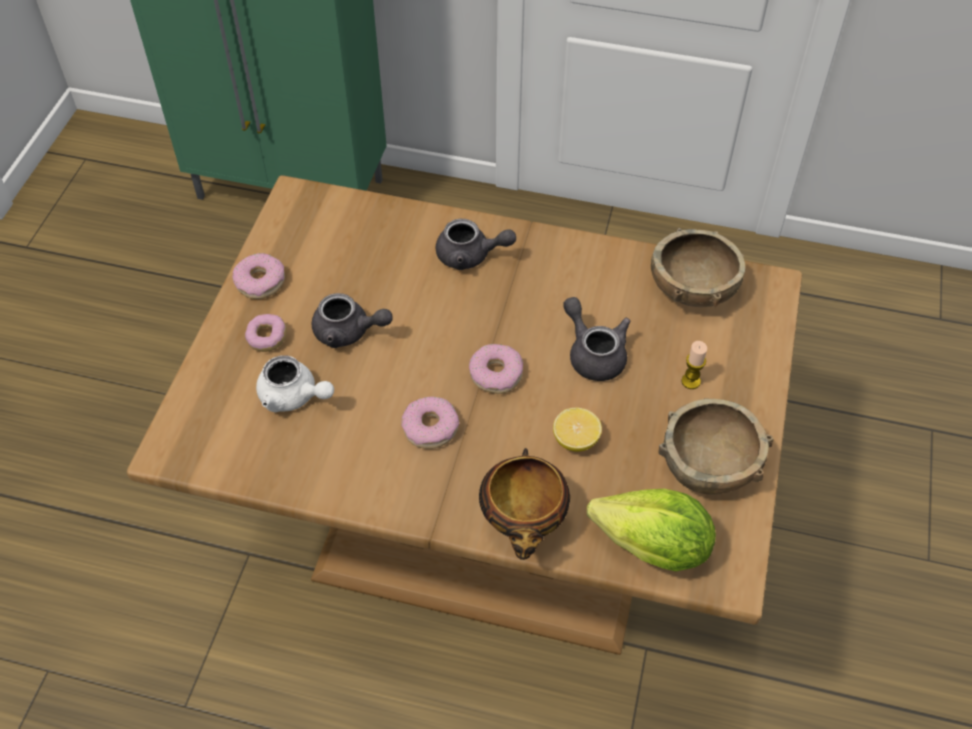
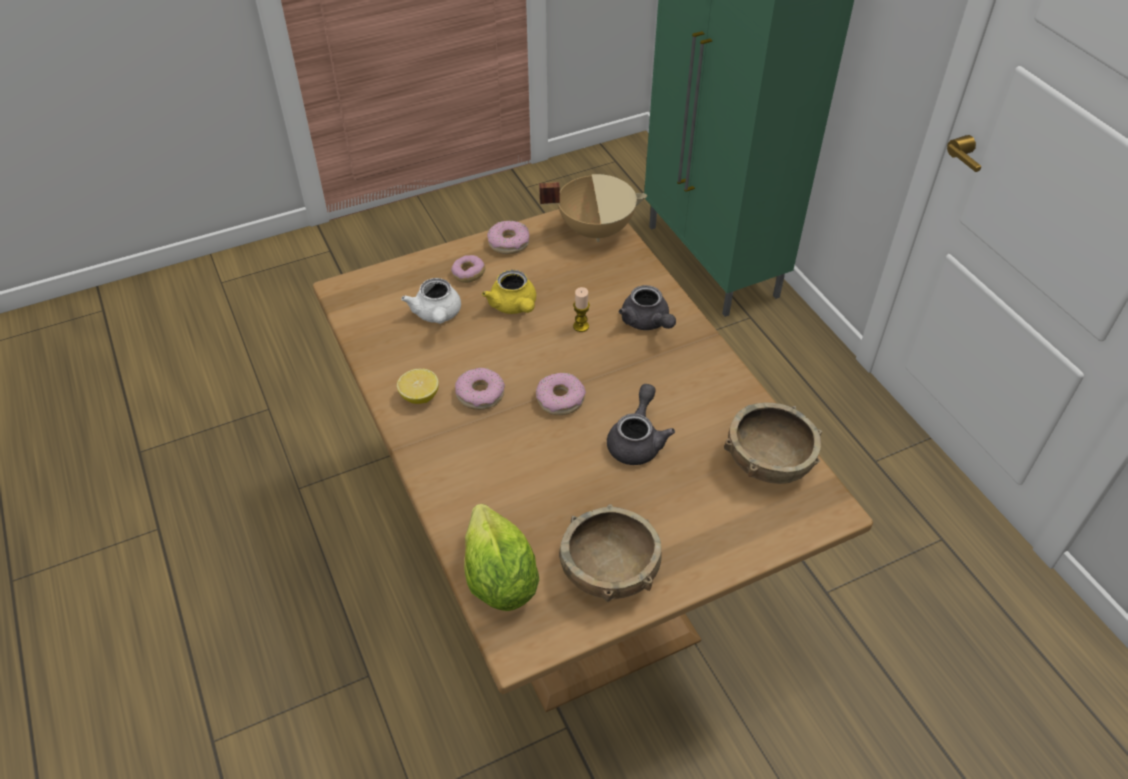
camera: 50 degrees right, 5 degrees down
grey teapot [312,293,393,348] -> yellow teapot [482,270,536,314]
bowl [479,448,570,560] -> none
lemon [553,408,602,452] -> lemon moved to [397,369,439,404]
candle [681,341,707,389] -> candle moved to [573,287,590,332]
none -> beige cooking pot [539,174,647,242]

